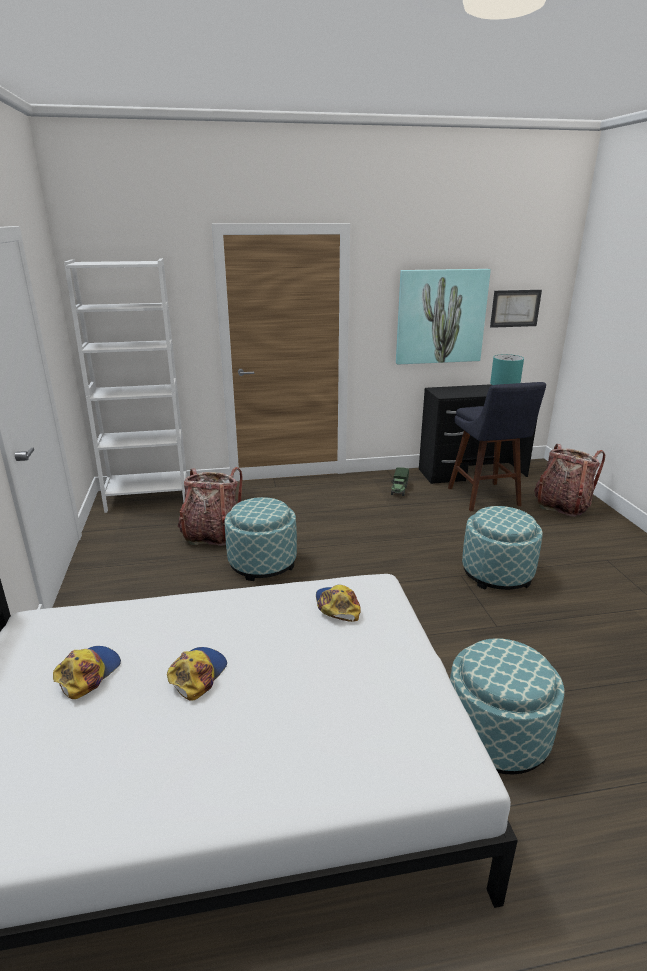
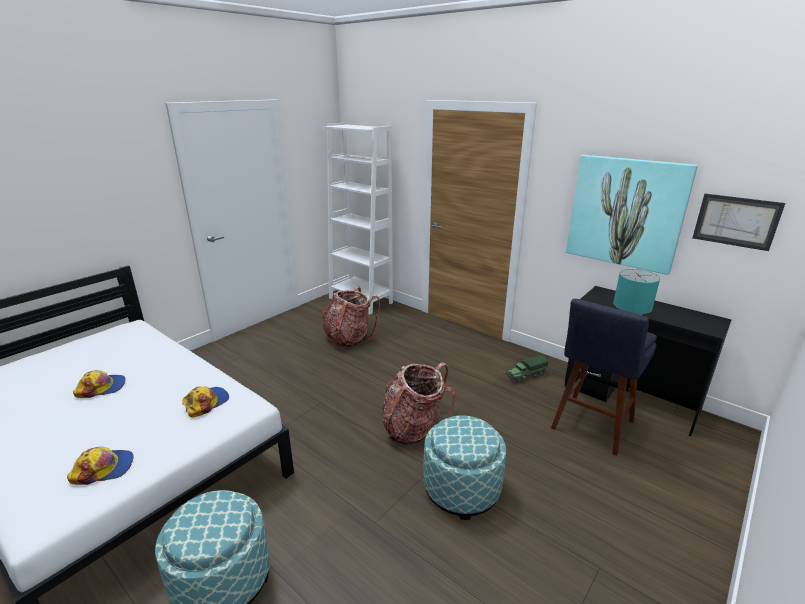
camera: 50 degrees right, 0 degrees up
cap [53,646,121,699] -> cap moved to [67,447,133,485]
ottoman [225,497,297,581] -> none
backpack [534,444,605,517] -> backpack moved to [382,362,455,445]

